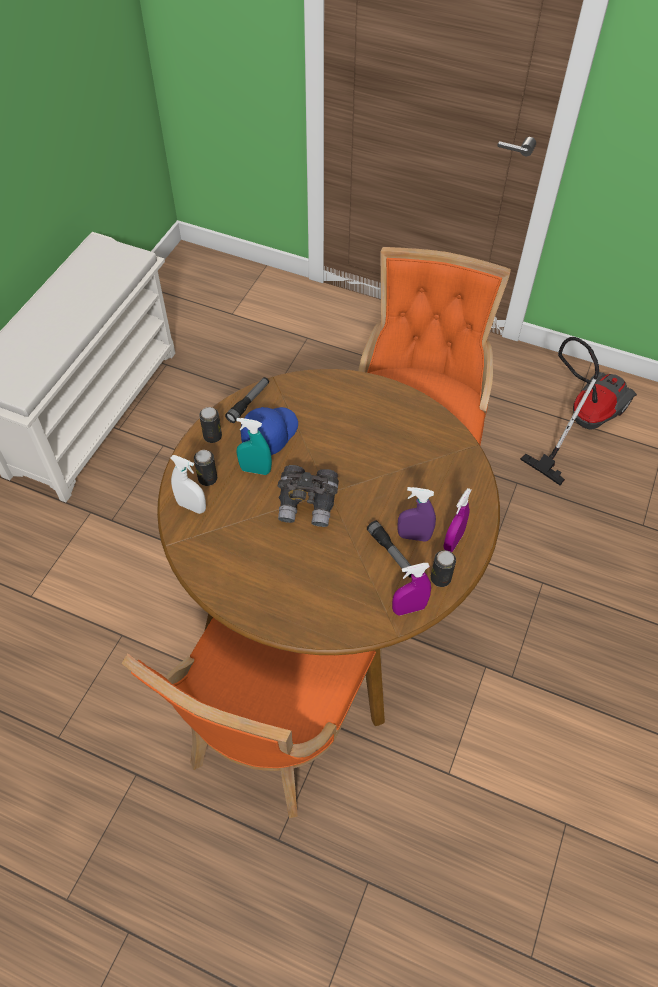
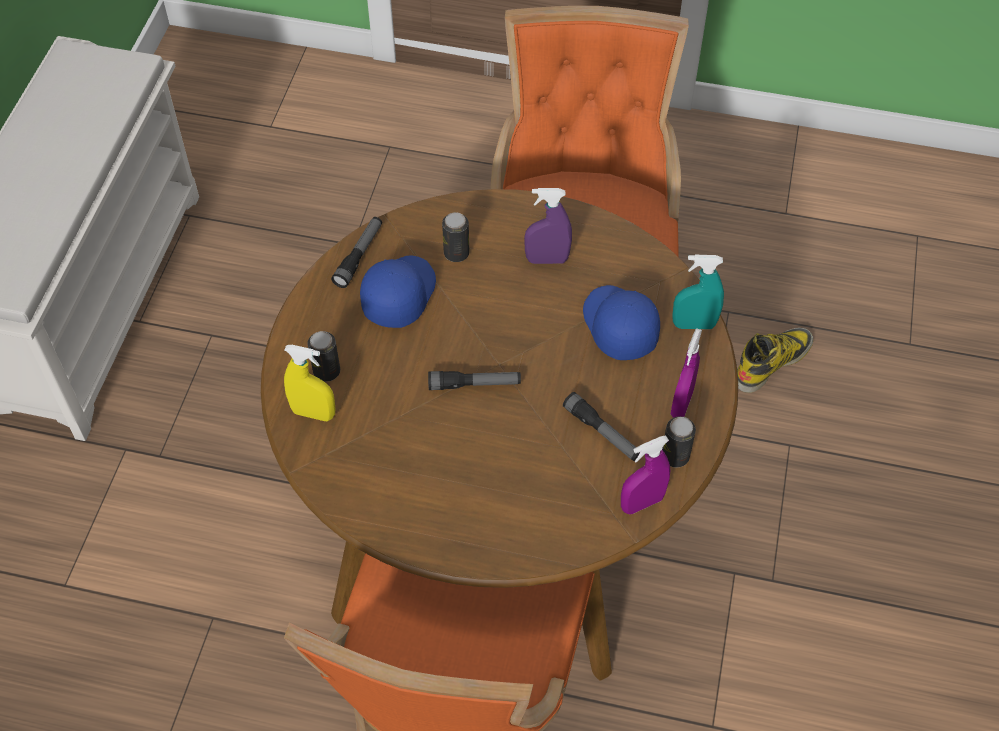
camera: 10 degrees left, 0 degrees up
white spray bottle [170,455,206,514] -> yellow spray bottle [284,345,335,421]
can [199,407,222,443] -> can moved to [442,212,469,262]
turquoise spray bottle [236,418,272,475] -> turquoise spray bottle moved to [672,255,724,329]
grey binoculars [278,465,339,527] -> flashlight [428,371,521,390]
purple spray bottle [397,487,436,542] -> purple spray bottle moved to [524,188,572,264]
vacuum cleaner [520,337,637,486] -> none
none -> blue cap [583,285,660,360]
none -> boot [737,328,813,393]

